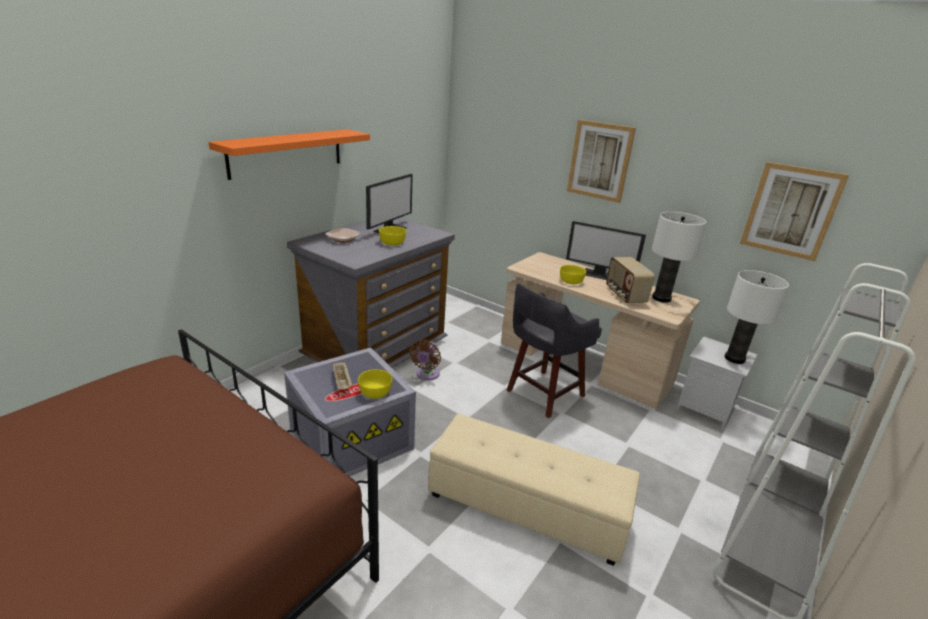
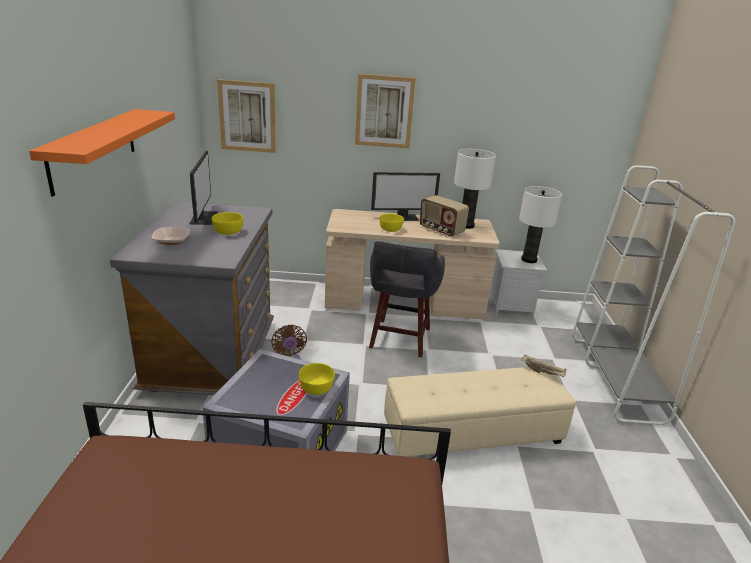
camera: 35 degrees left, 0 degrees up
beige tray [333,362,352,389] -> beige tray moved to [521,355,566,377]
picture [740,162,849,261] -> picture moved to [217,79,276,153]

